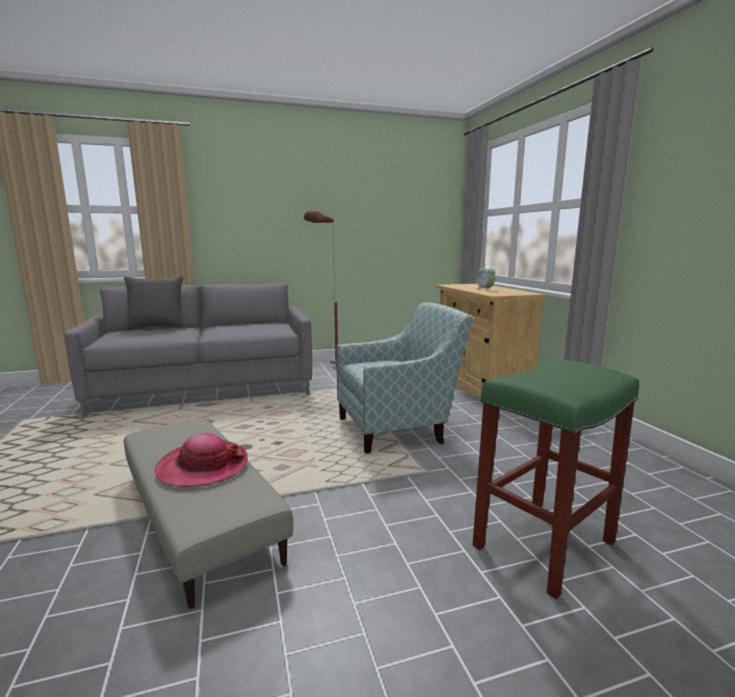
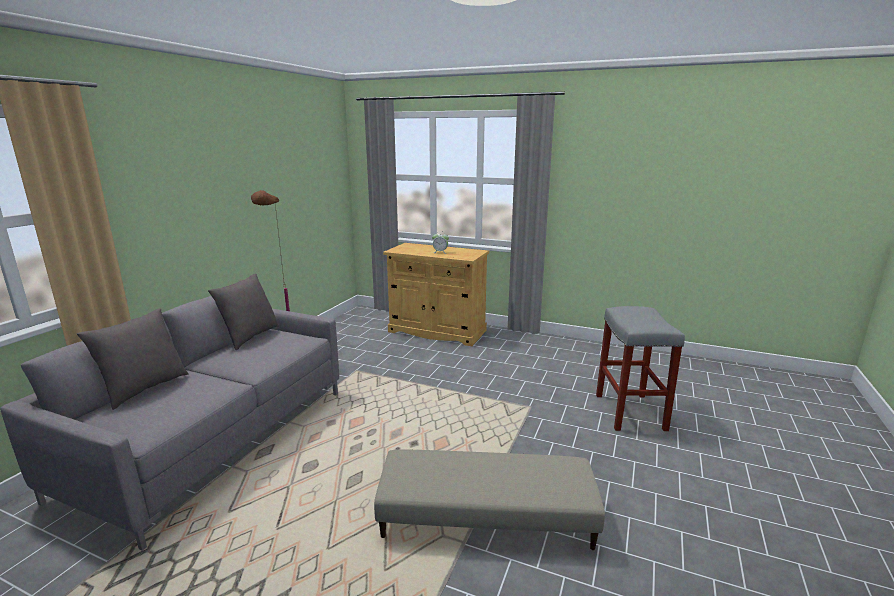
camera: 50 degrees left, 5 degrees up
hat [155,433,248,487] -> none
armchair [337,302,473,453] -> none
green stool [473,360,639,599] -> grey stool [596,306,685,431]
none -> grey pillow [208,273,279,350]

